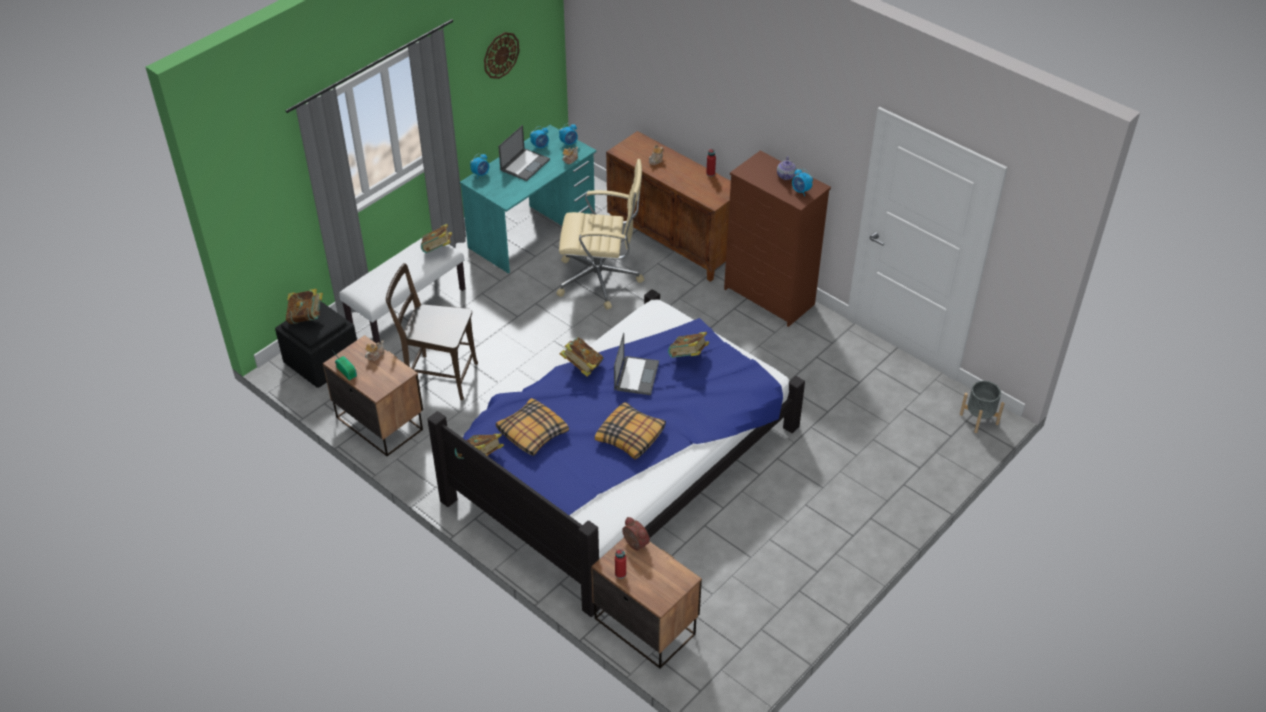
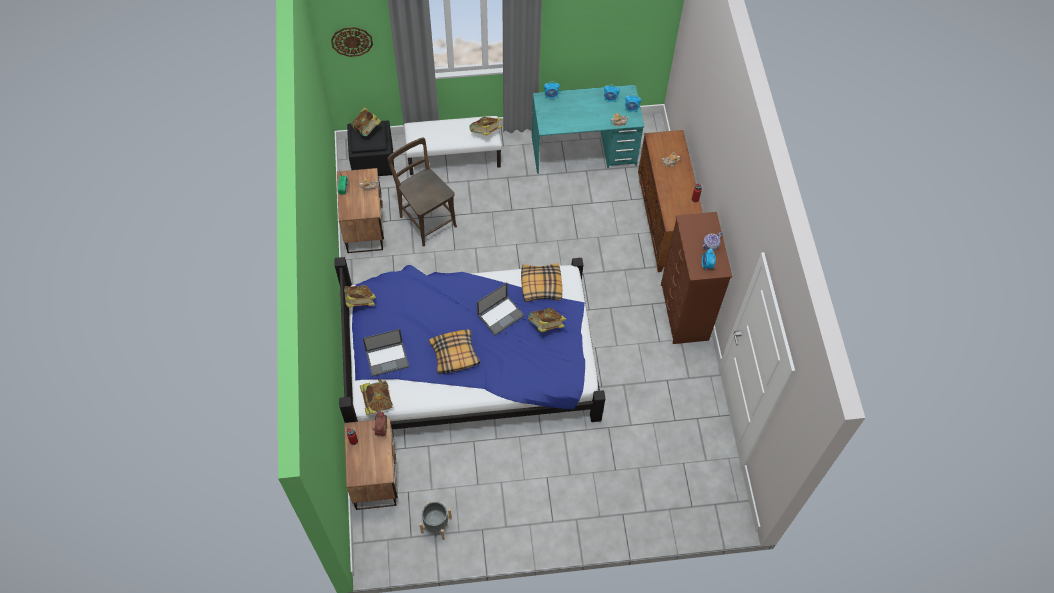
camera: 40 degrees right, 15 degrees up
wall clock [484,32,520,79] -> wall clock moved to [331,27,373,57]
pillow [496,398,569,456] -> pillow moved to [521,263,562,302]
laptop [498,125,550,181] -> laptop moved to [362,329,409,377]
beige office chair [556,159,644,310] -> none
book [560,337,604,377] -> book moved to [360,379,393,415]
grey planter [960,381,1005,433] -> grey planter moved to [419,502,452,540]

